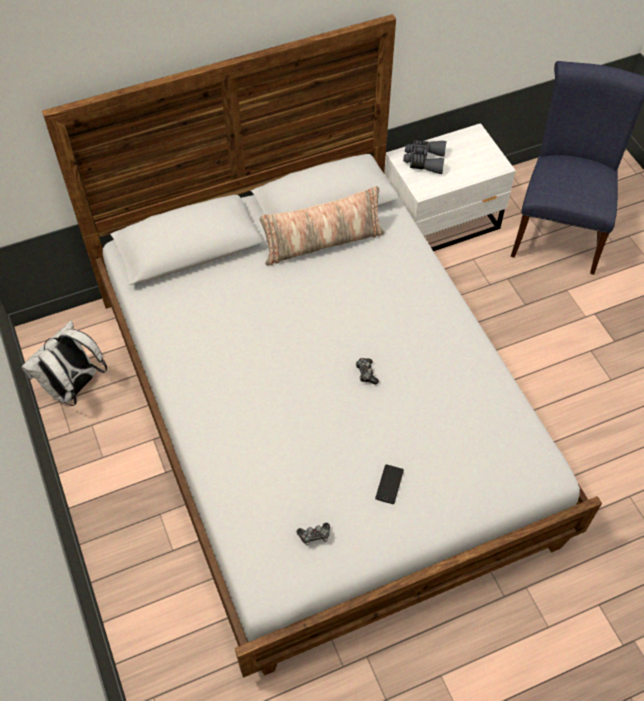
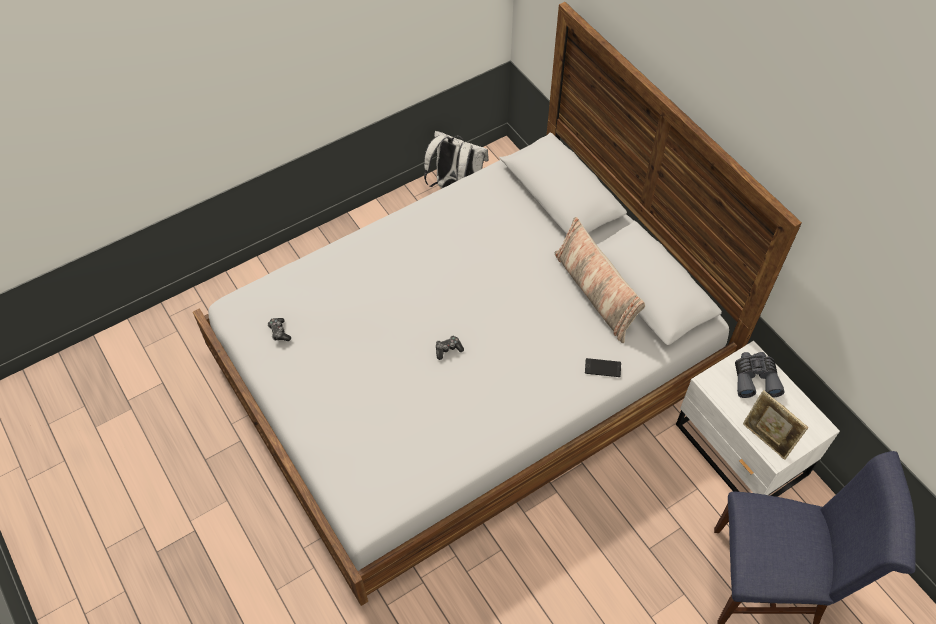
camera: 80 degrees right, 0 degrees up
phone [375,464,404,504] -> phone moved to [585,358,621,377]
none -> picture frame [743,390,808,460]

